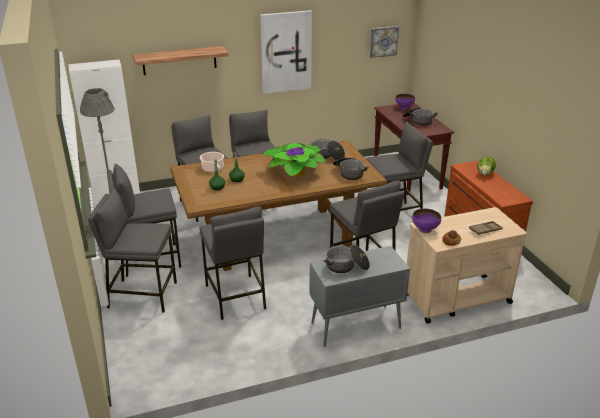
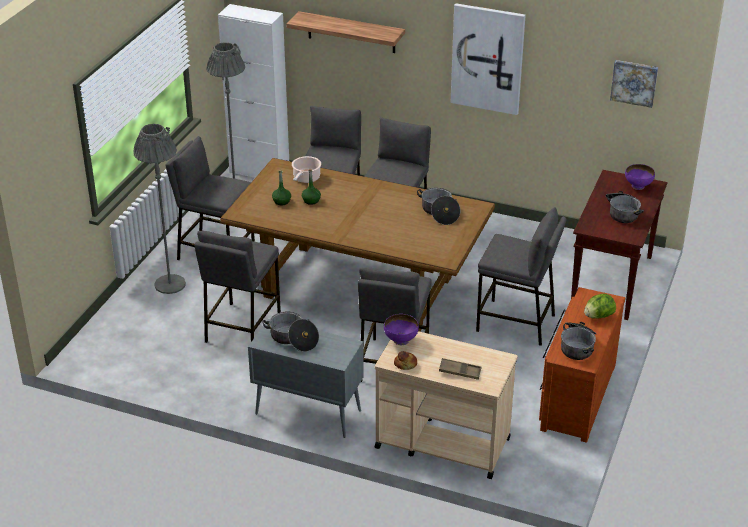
camera: 40 degrees right, 5 degrees up
grey stool [88,188,177,313] -> grey floor lamp [133,124,186,294]
potted plant [263,143,326,177] -> none
cooking pot [333,157,369,180] -> cooking pot moved to [561,322,597,360]

